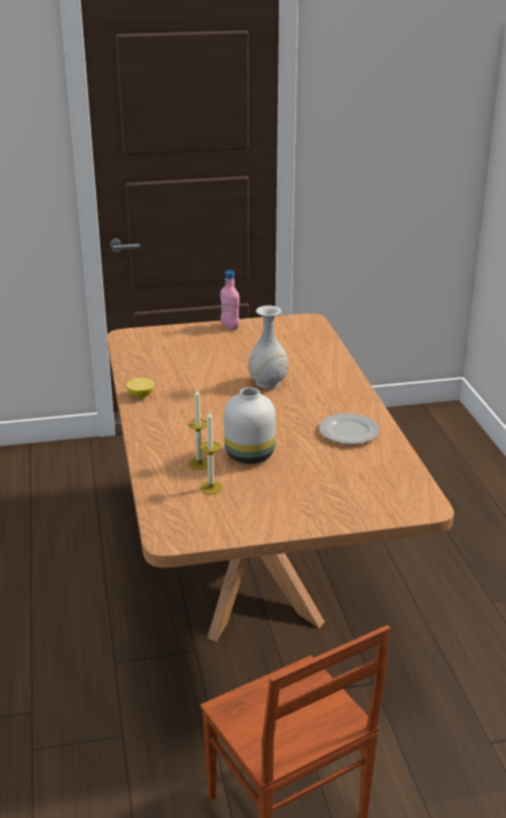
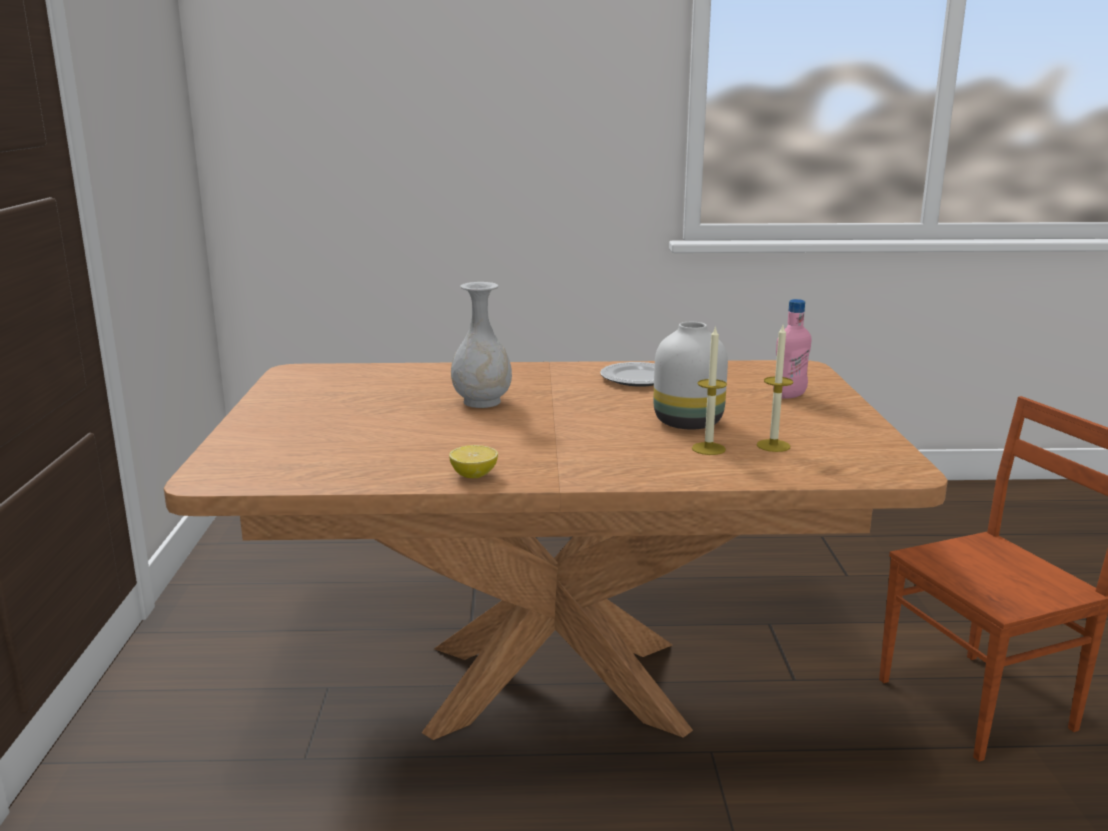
camera: 80 degrees left, 10 degrees down
pink bottle [220,270,240,330] -> pink bottle moved to [773,299,811,399]

